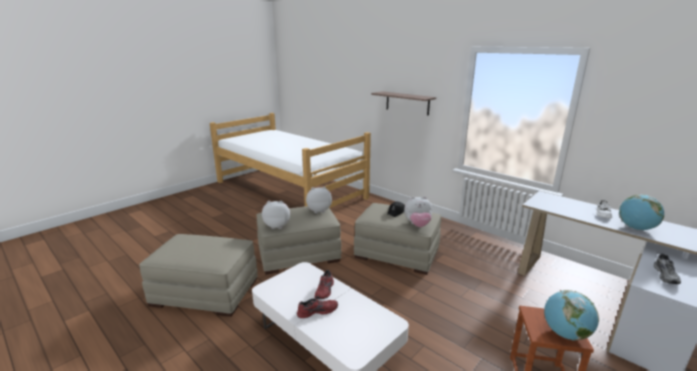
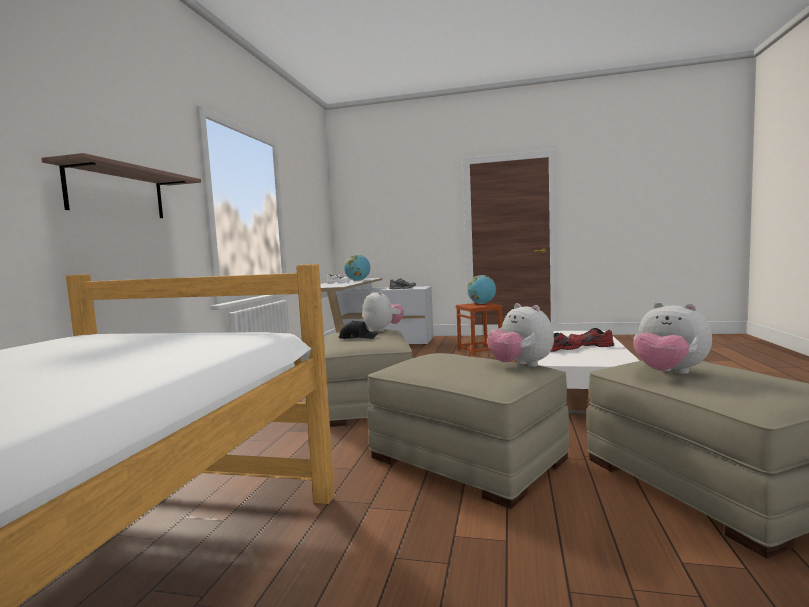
camera: 120 degrees left, 15 degrees down
plush toy [306,187,332,213] -> plush toy moved to [633,302,712,374]

